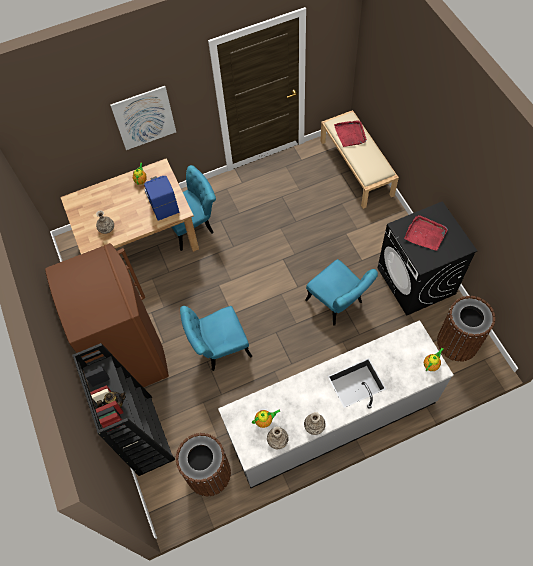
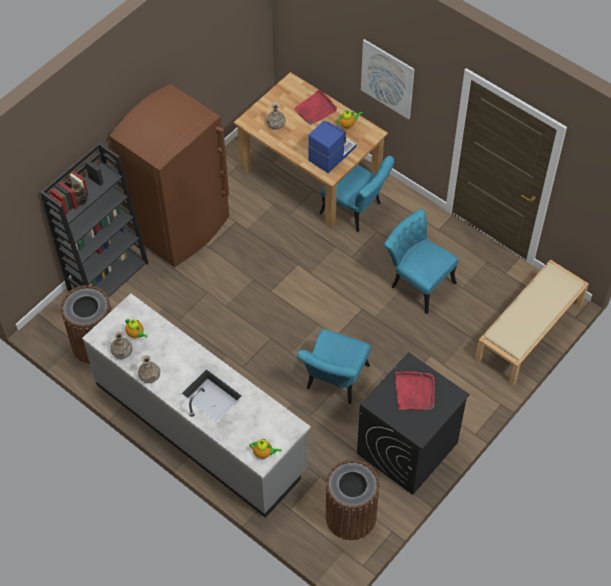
camera: 60 degrees right, 5 degrees down
turquoise chair [180,306,252,371] -> turquoise chair moved to [384,209,459,314]
red tray [334,120,367,147] -> red tray moved to [294,90,337,125]

